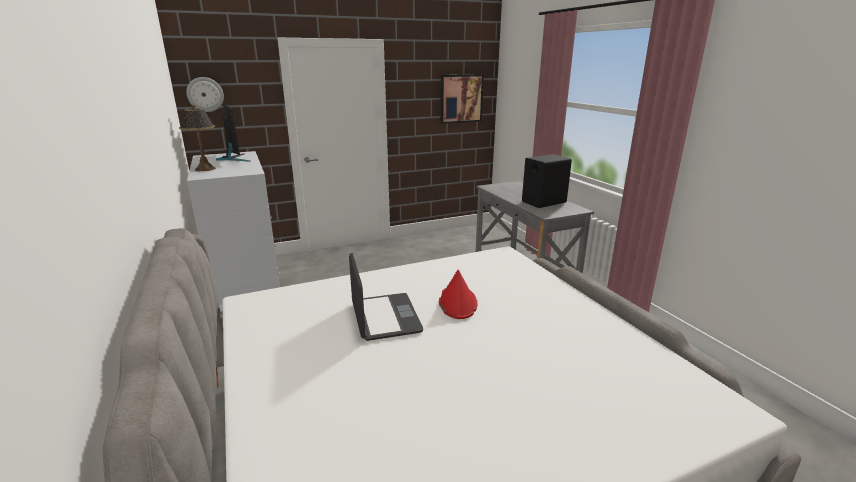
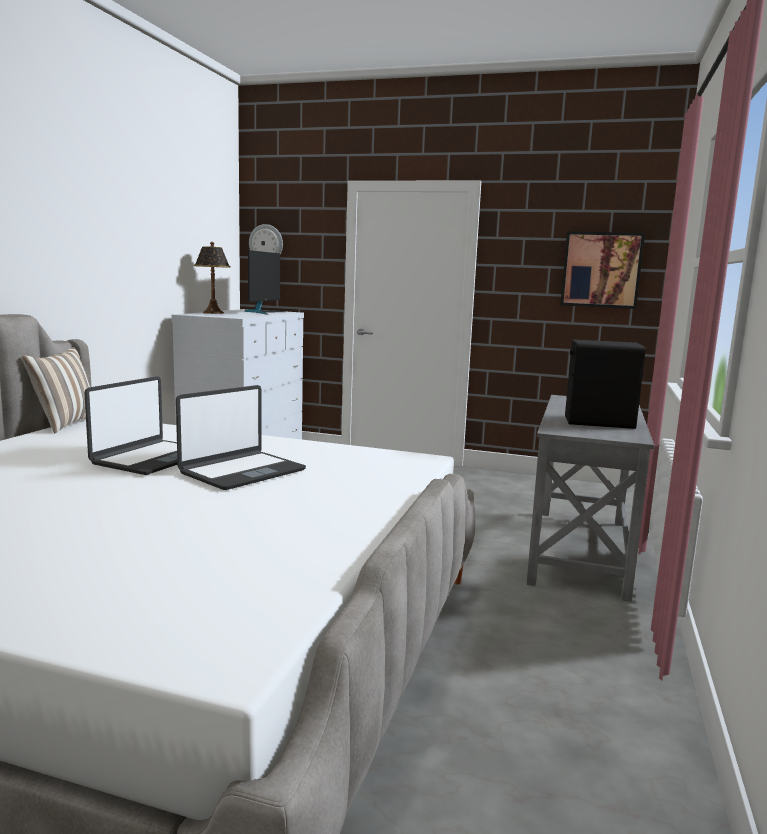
camera: 40 degrees right, 10 degrees down
red hat [439,270,478,319] -> laptop [176,385,306,490]
none -> pillow [22,347,90,433]

